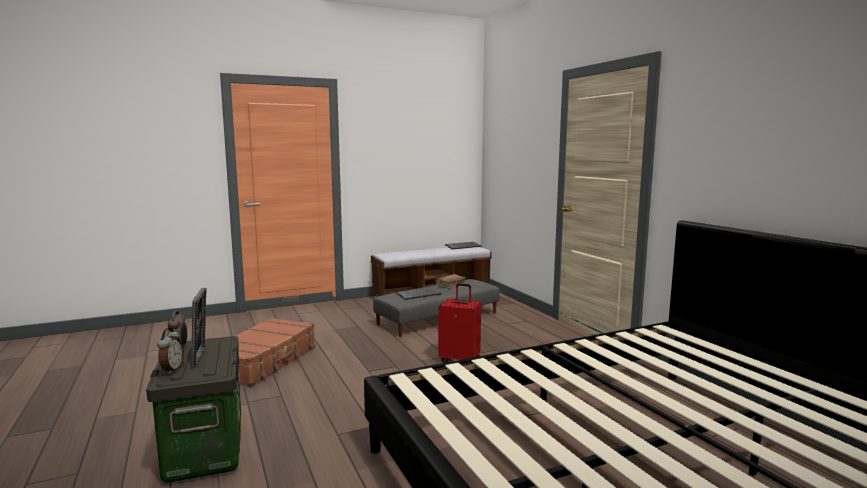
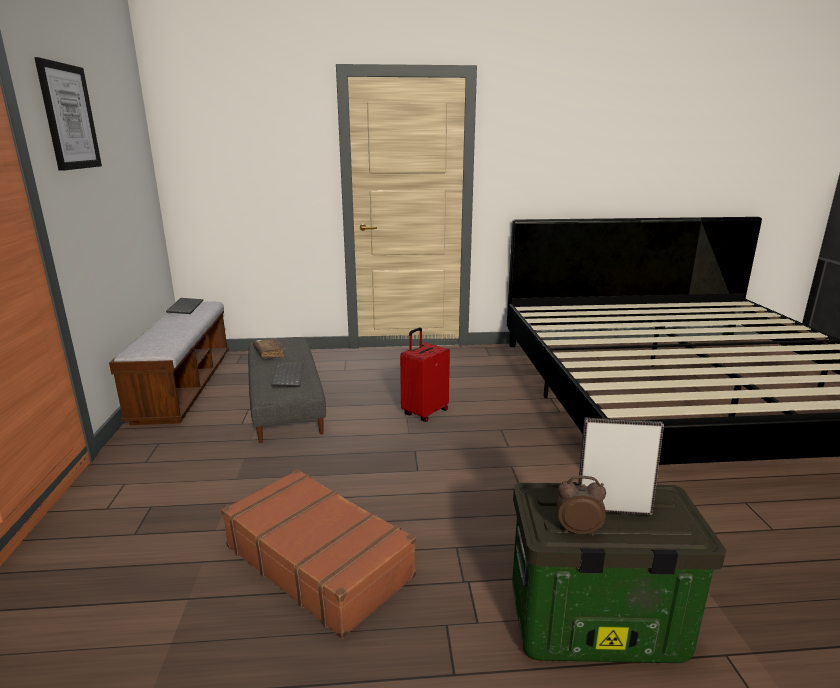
camera: 70 degrees left, 10 degrees up
alarm clock [157,328,184,374] -> none
none -> picture [35,57,102,171]

